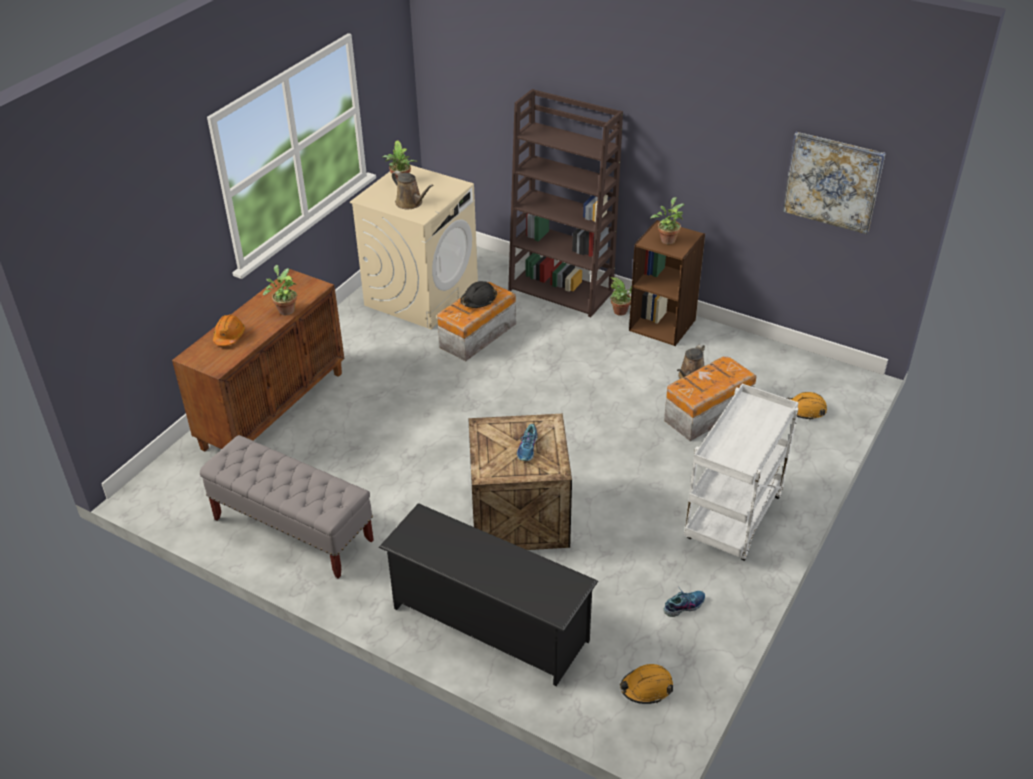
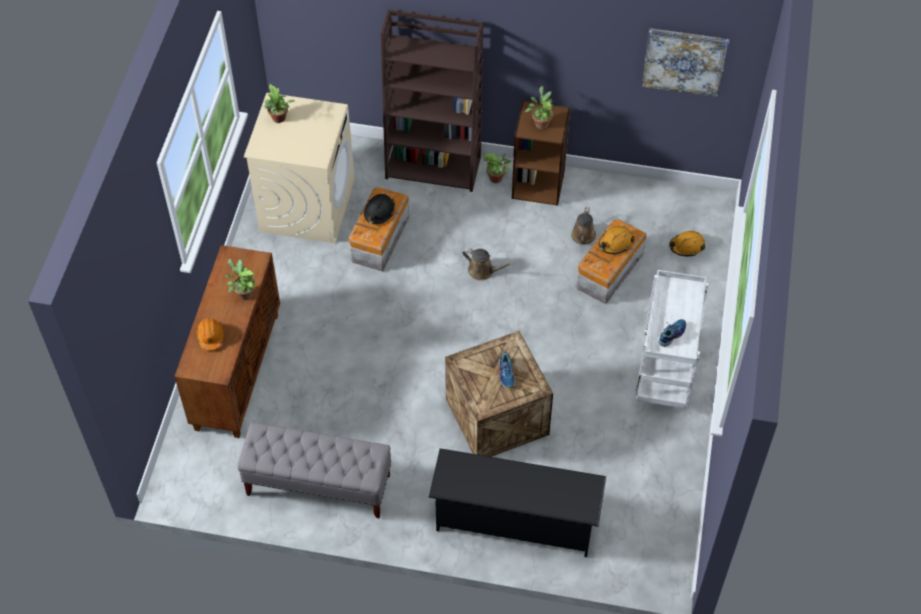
camera: 20 degrees left, 15 degrees up
brown watering can [392,171,434,209] -> brown watering can moved to [463,248,515,280]
orange hard hat [620,664,673,704] -> orange hard hat moved to [599,226,634,254]
shoe [663,589,705,617] -> shoe moved to [658,319,686,347]

